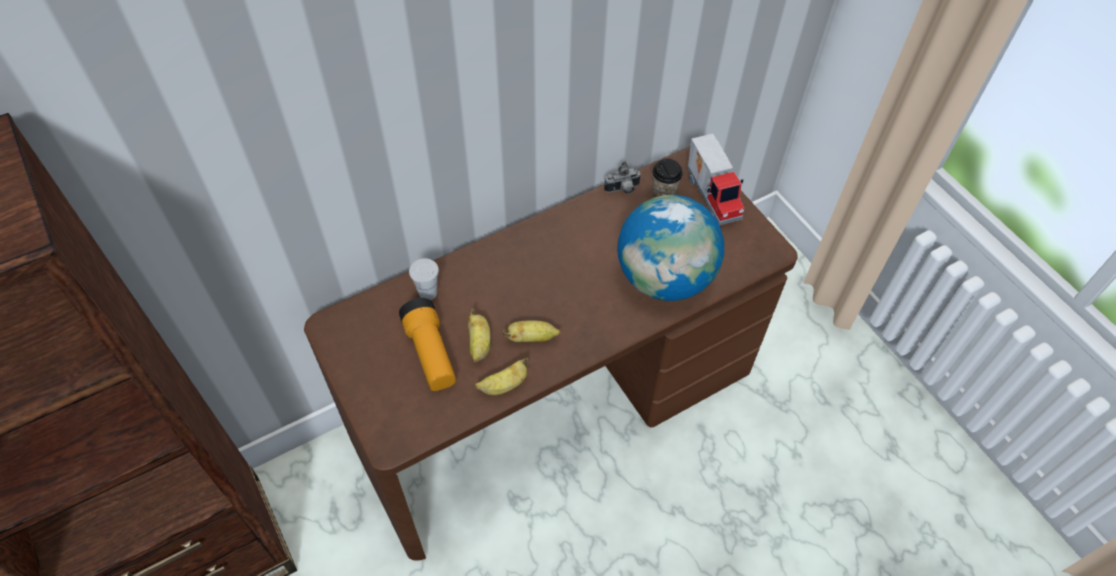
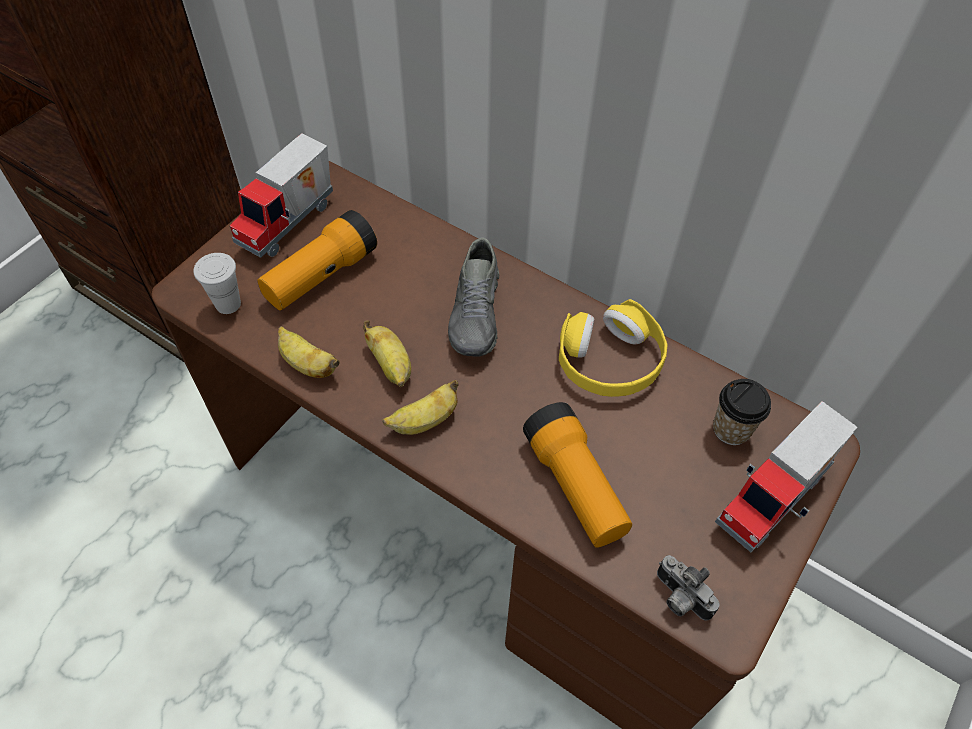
camera: 65 degrees right, 0 degrees up
white cup [409,258,439,300] -> white cup moved to [193,253,241,314]
banana [468,309,491,363] -> banana moved to [382,380,459,435]
camera [604,162,641,194] -> camera moved to [657,555,720,620]
globe [617,195,724,301] -> flashlight [523,402,632,548]
none -> toy truck [230,133,333,258]
none -> grey shoe [448,238,499,357]
none -> yellow headphones [559,299,668,397]

